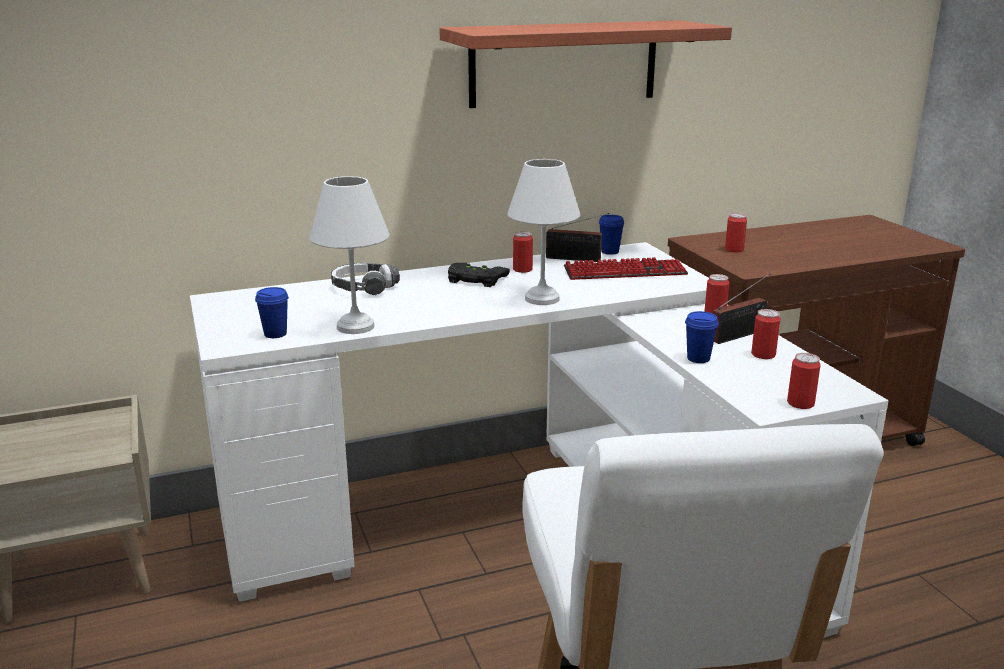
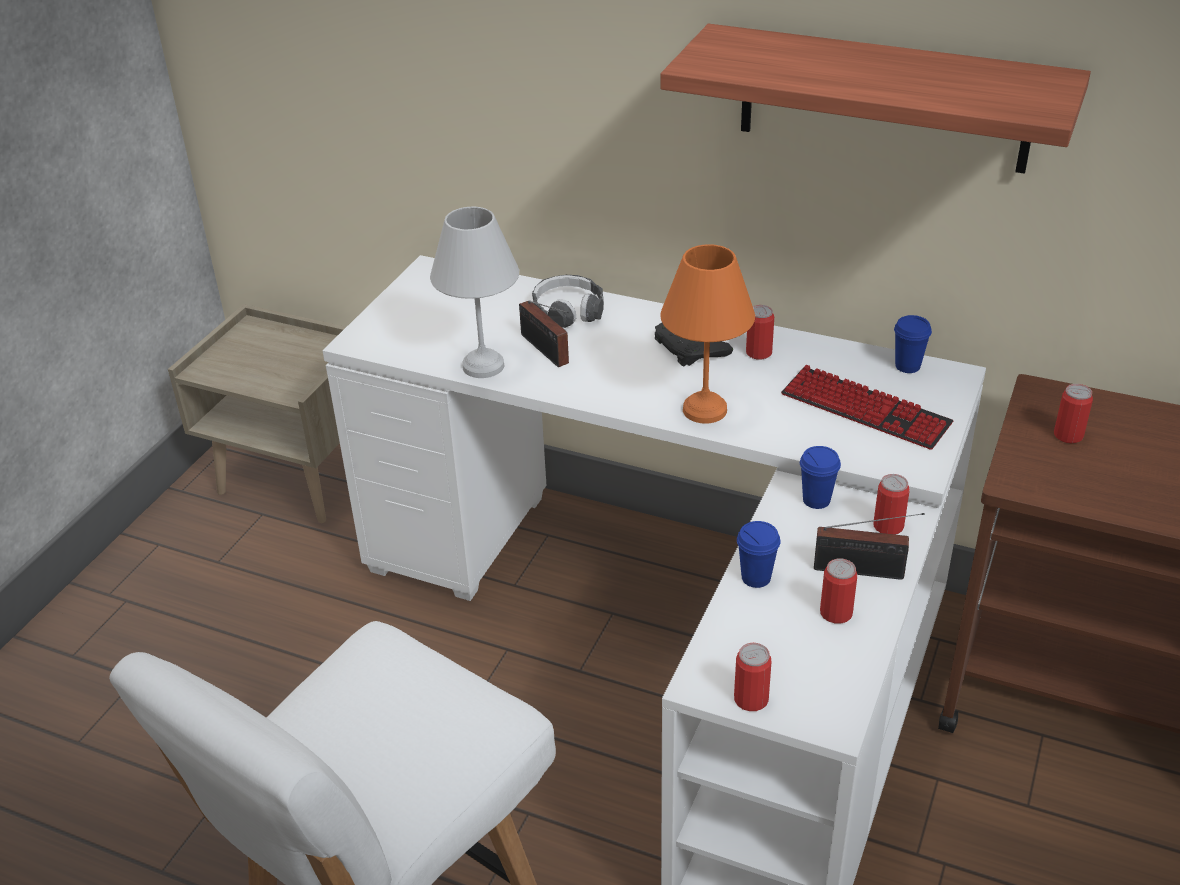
camera: 45 degrees right, 15 degrees up
blue cup [255,287,289,338] -> blue cup moved to [800,446,841,509]
white table lamp [507,159,580,305] -> orange table lamp [660,244,755,424]
radio [546,213,609,262] -> radio moved to [519,300,569,367]

